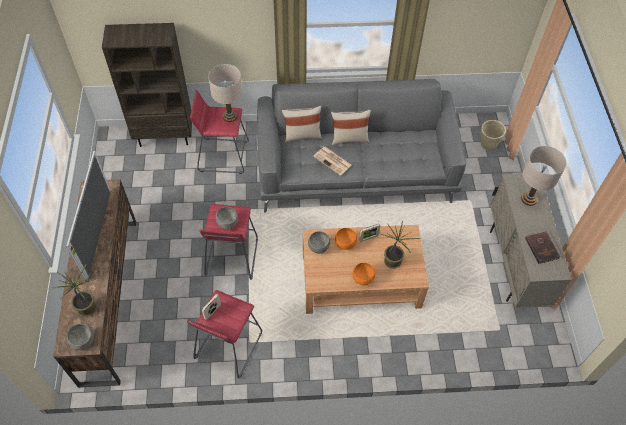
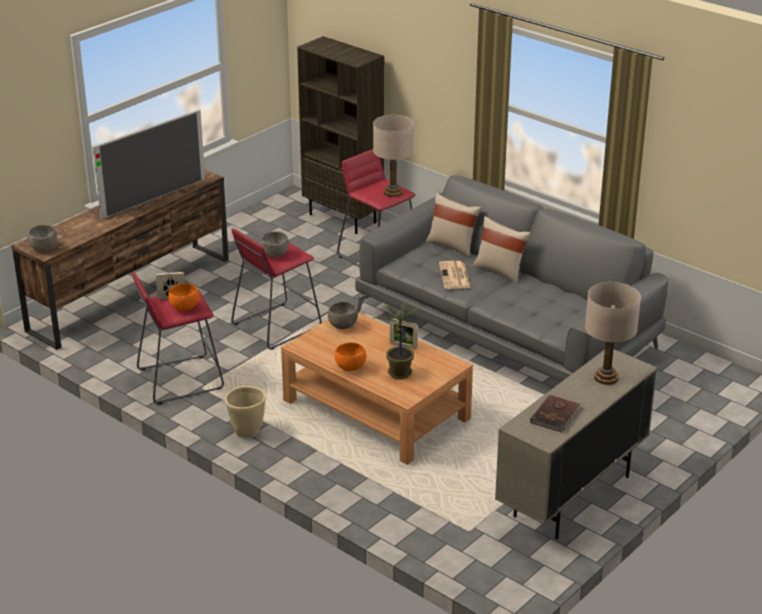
camera: 45 degrees right, 25 degrees down
potted plant [53,263,97,317] -> none
orange bowl [335,228,357,250] -> orange bowl moved to [168,283,199,311]
beige planter [480,120,506,151] -> beige planter moved to [225,386,266,438]

